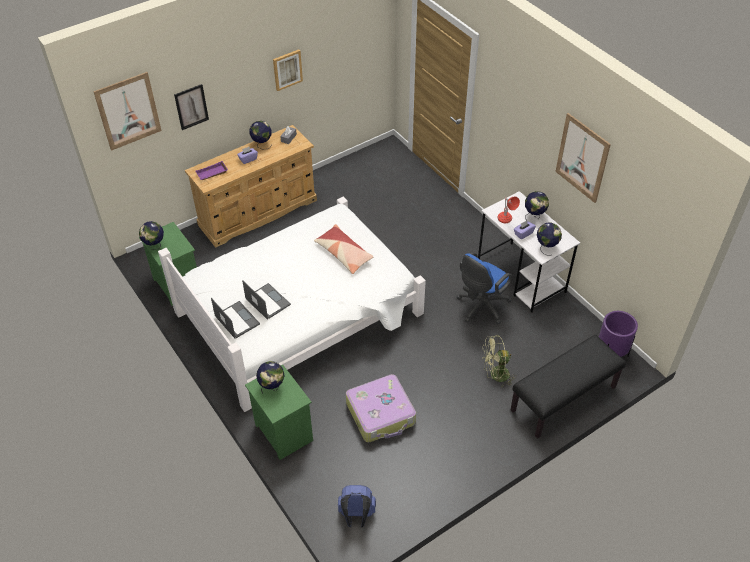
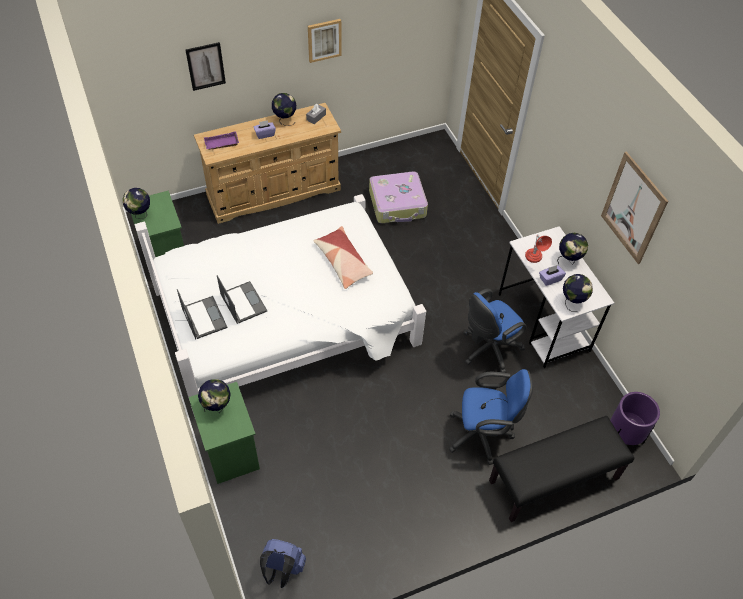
camera: 10 degrees right, 5 degrees up
picture [93,72,162,151] -> none
suitcase [346,374,416,442] -> suitcase moved to [369,171,428,223]
green fan [482,335,515,388] -> blue office chair [449,369,533,465]

